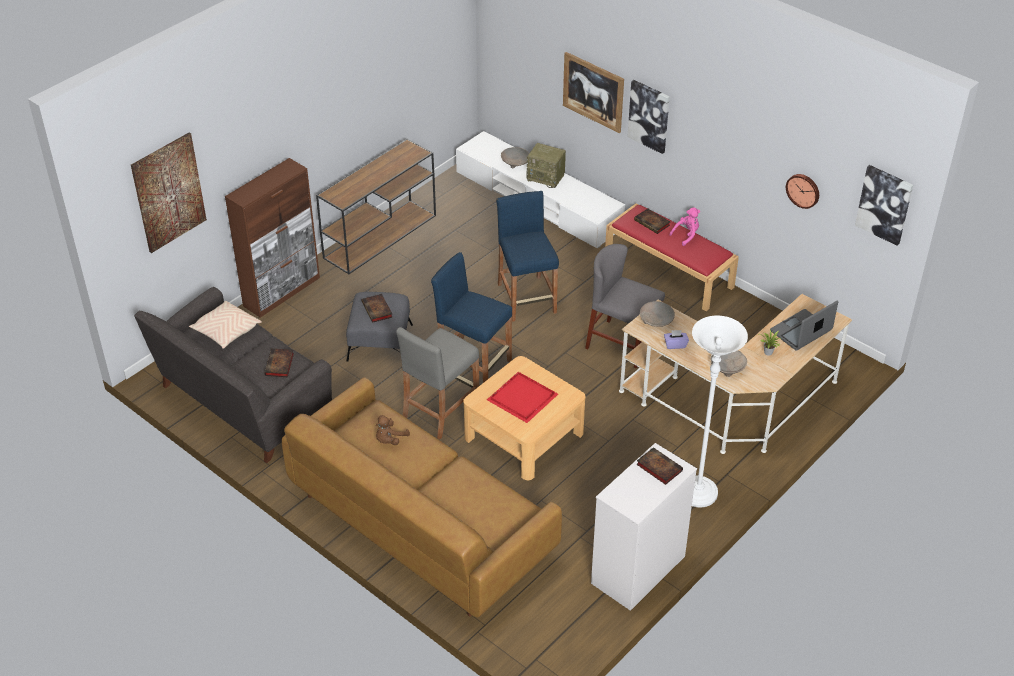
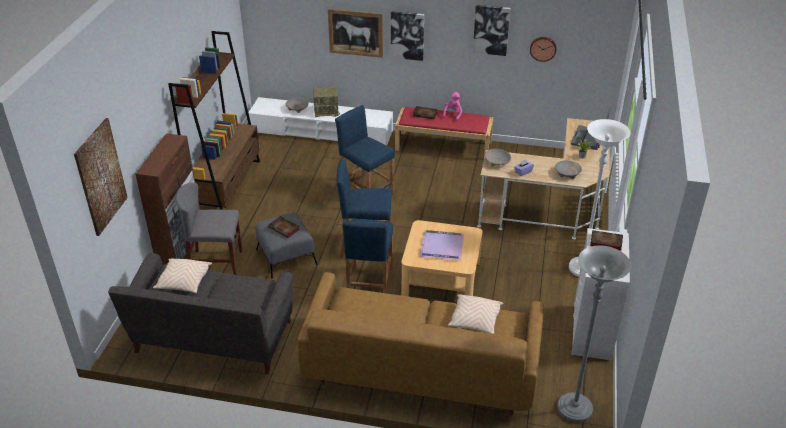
camera: 30 degrees left, 5 degrees down
book [264,348,294,377] -> none
brown console table [316,139,436,274] -> brown bookcase [168,31,260,210]
brown plush toy [376,415,410,445] -> none
grey stool [396,327,479,440] -> blue stool [342,219,393,293]
red tray [487,372,558,423] -> purple tray [419,230,464,261]
grey chair [585,244,665,369] -> grey chair moved to [176,182,242,275]
picture [855,165,913,246] -> picture moved to [473,5,510,56]
none -> beige pillow [448,294,503,334]
none -> grey floor lamp [557,246,631,422]

